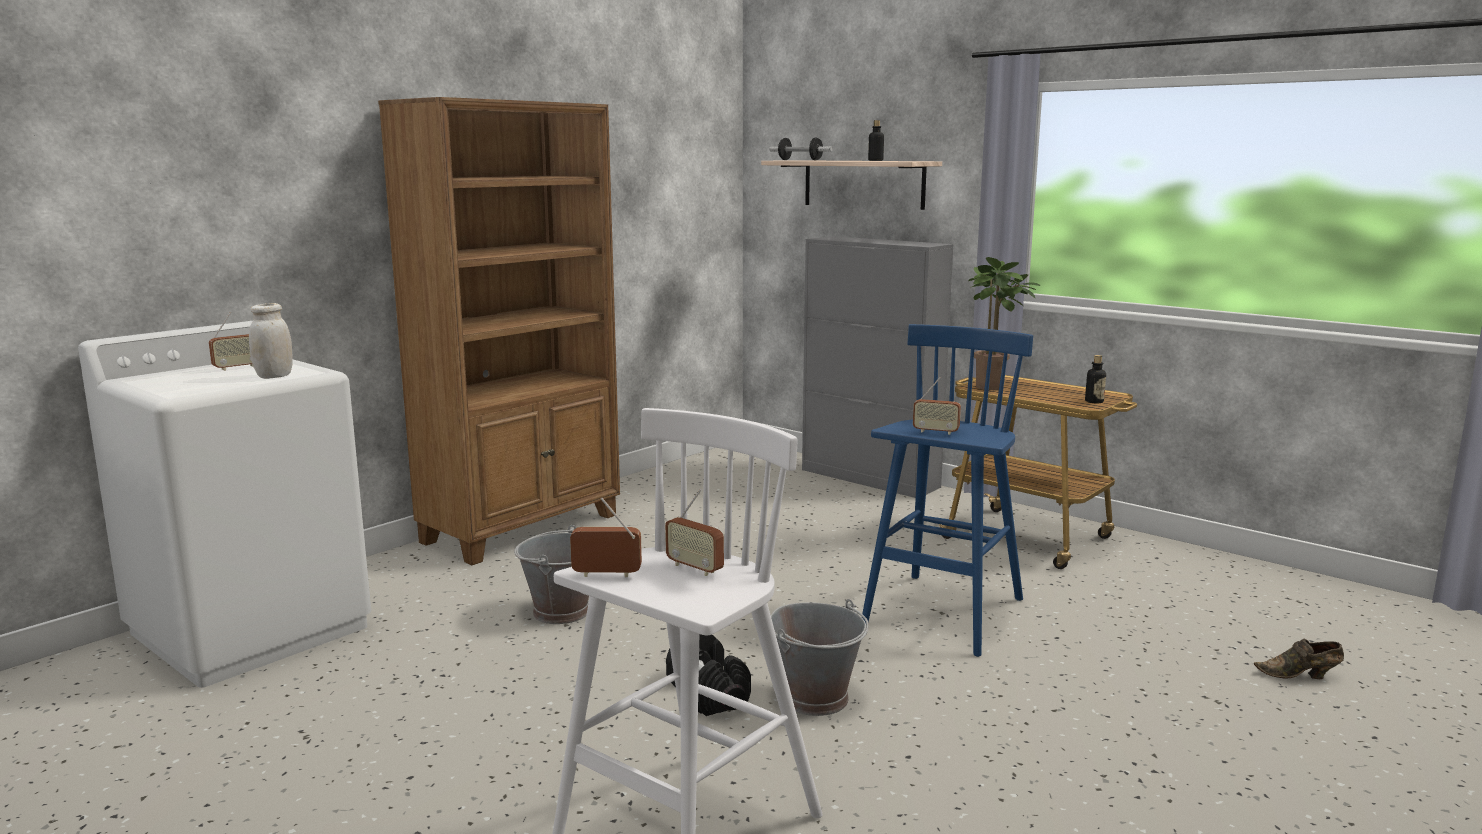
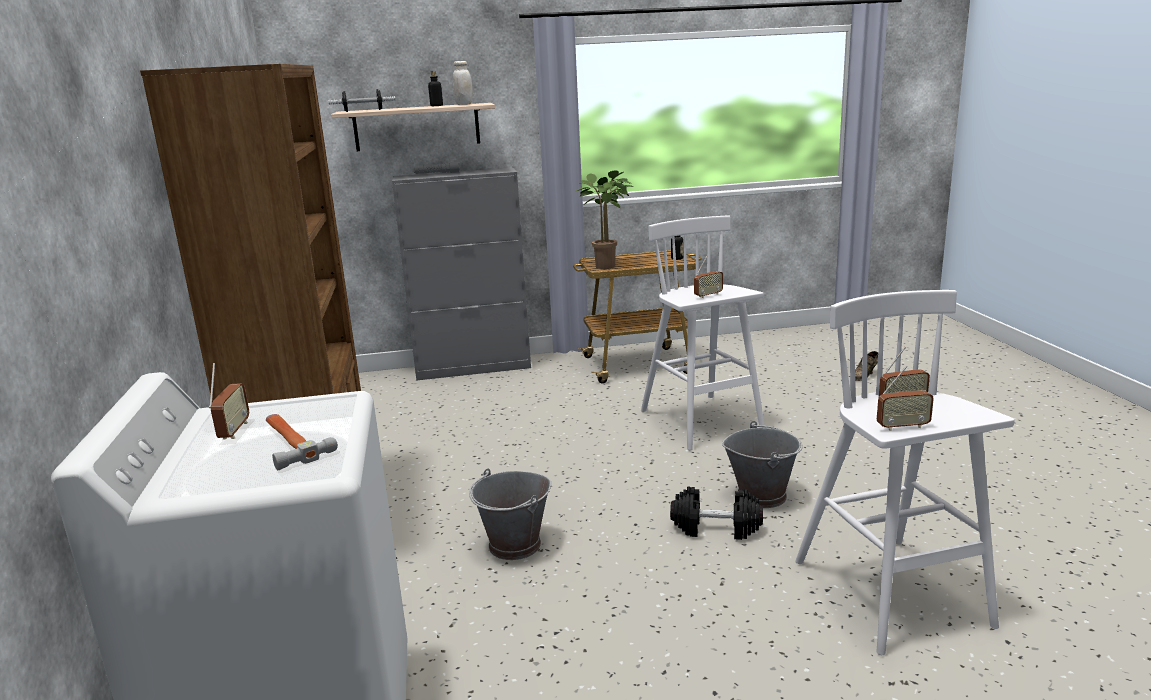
camera: 50 degrees left, 5 degrees up
white jar [249,303,293,379] -> white jar moved to [453,61,473,105]
radio [570,498,642,577] -> radio turned 135 degrees counterclockwise [877,366,934,431]
blue stool [862,324,1033,657] -> white stool [641,216,765,450]
none -> hammer [266,414,338,471]
none -> grey flashlight [413,162,460,174]

